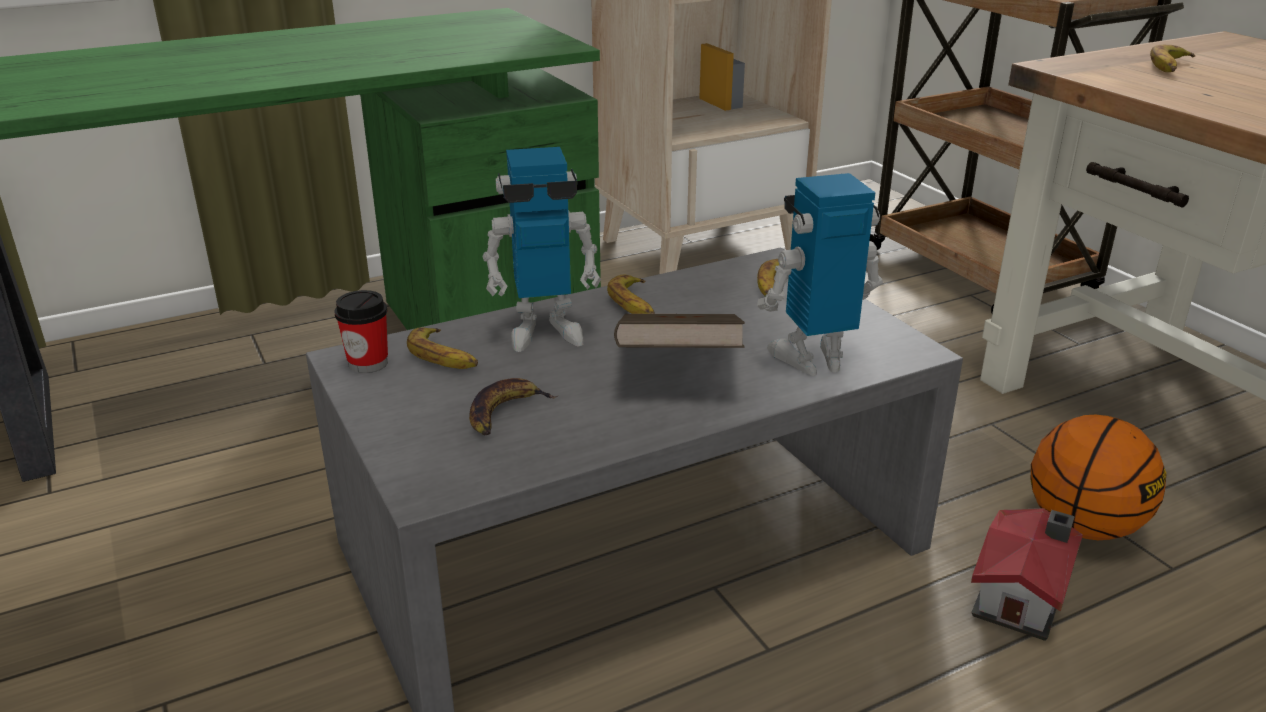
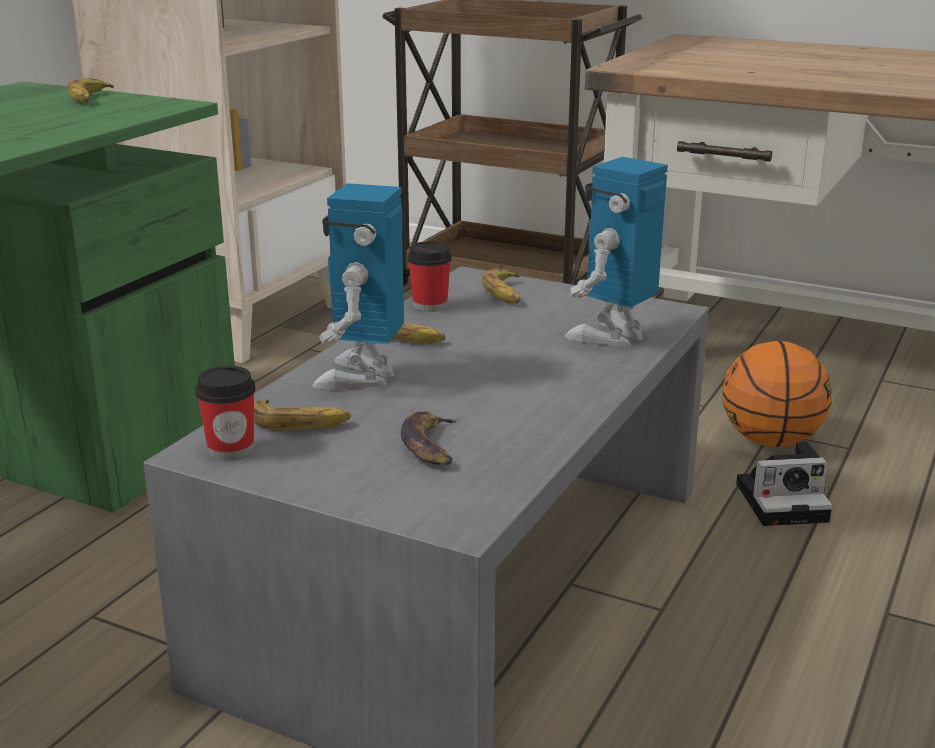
camera: 35 degrees left, 5 degrees down
toy robot [483,147,601,352] -> toy robot turned 150 degrees clockwise [313,183,404,390]
brown book [614,314,745,348] -> none
toy house [971,508,1083,641] -> camera [736,441,832,526]
banana [1150,45,1196,72] -> banana moved to [67,78,114,104]
none -> cup [407,241,452,312]

